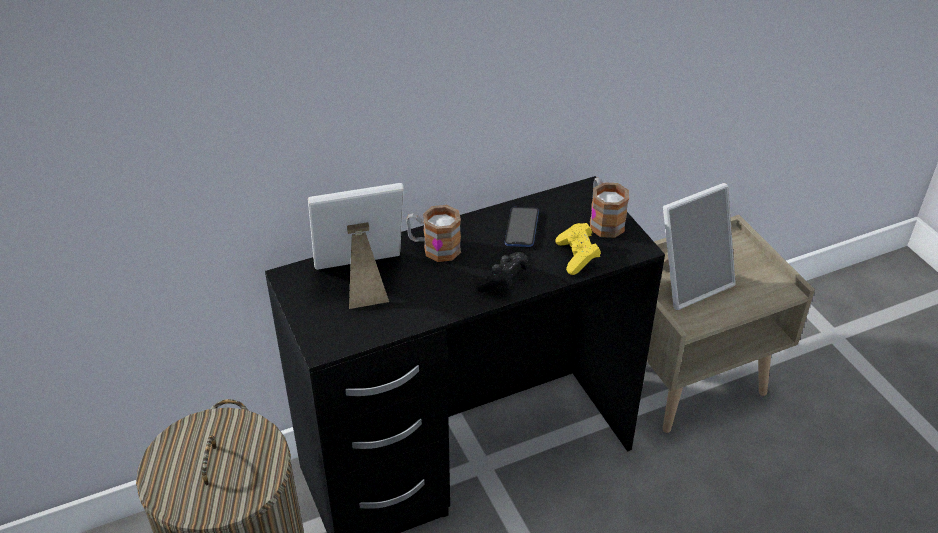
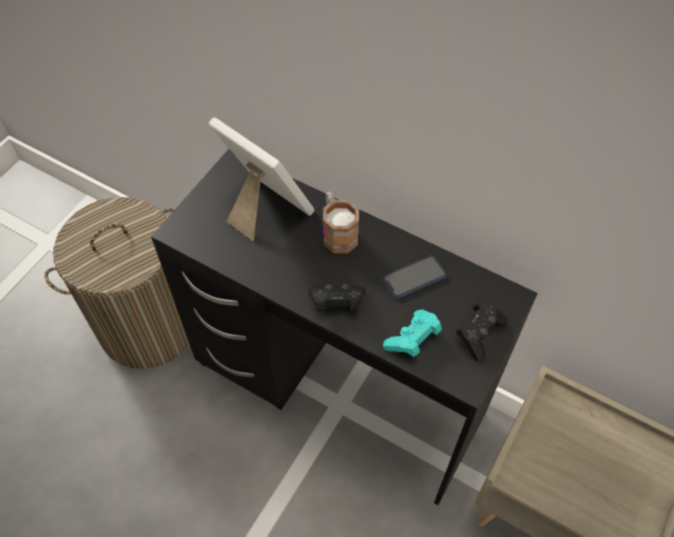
camera: 55 degrees right, 15 degrees up
yellow game controller [555,223,601,275] -> turquoise game controller [383,309,442,357]
mug [590,177,629,238] -> black game controller [456,299,508,361]
picture frame [663,183,736,310] -> none

